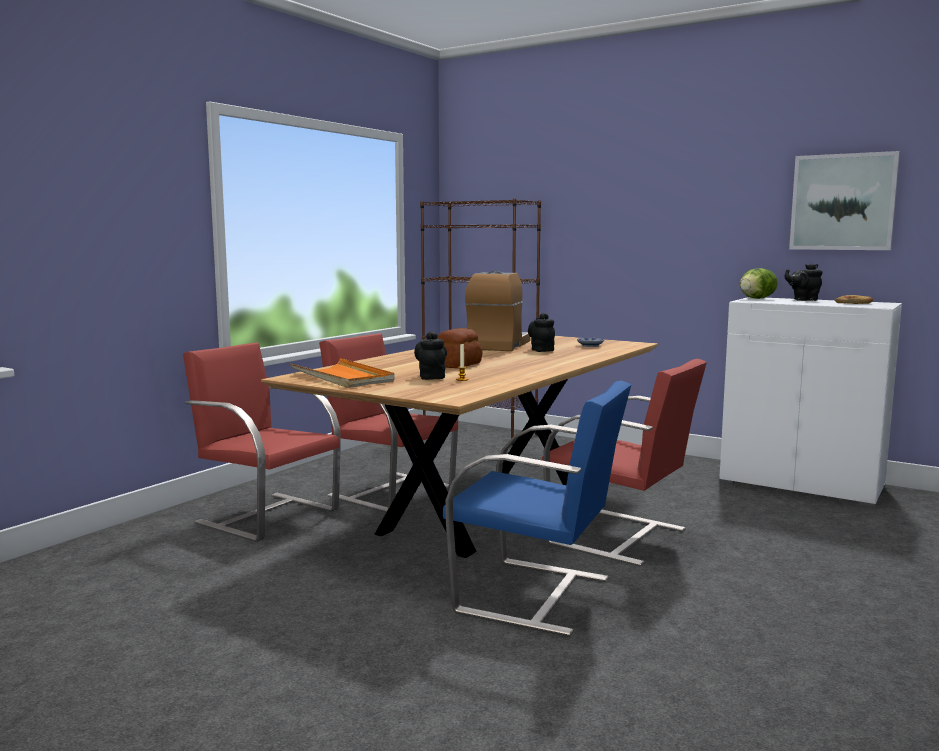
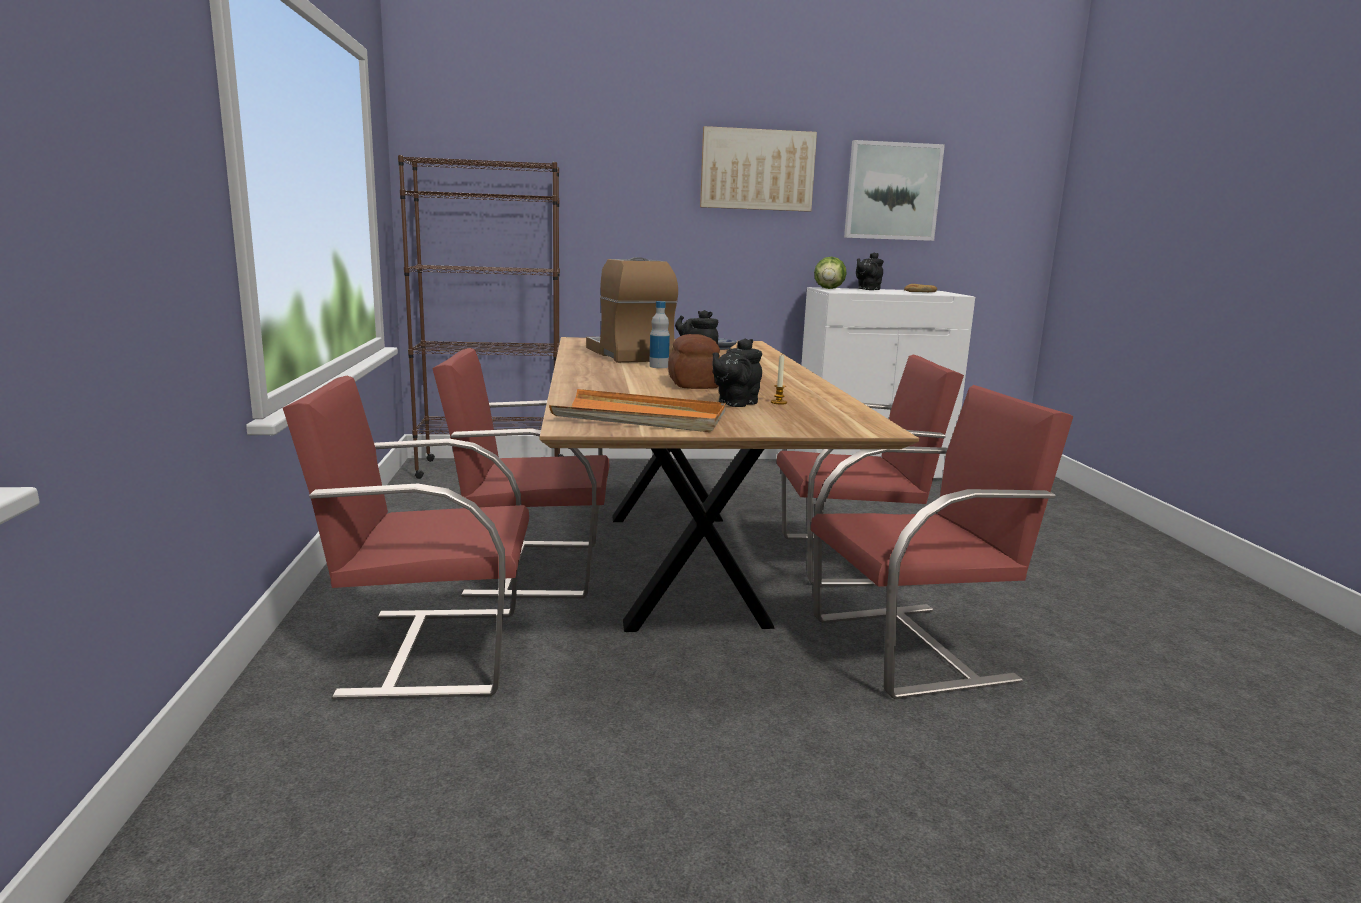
camera: 40 degrees left, 5 degrees up
black teapot [414,331,447,380] -> black teapot turned 90 degrees counterclockwise [712,338,762,407]
blue chair [443,380,631,637] -> red chair [811,385,1073,699]
none -> bottle [649,301,670,368]
none -> picture [700,126,817,212]

